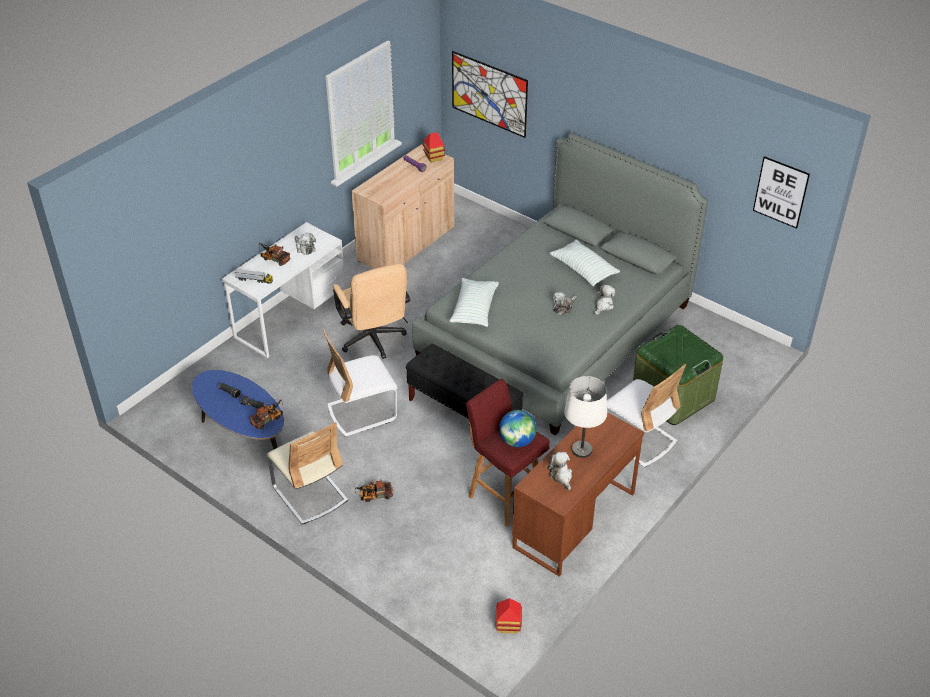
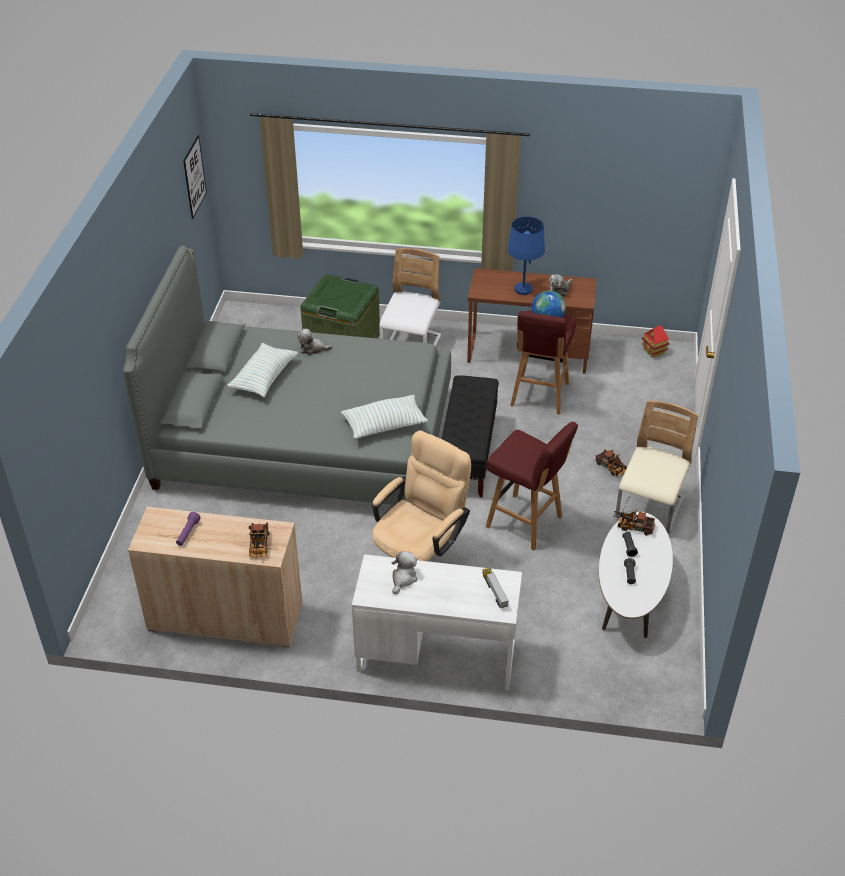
camera: 120 degrees left, 0 degrees up
blue coffee table [192,370,284,449] -> white coffee table [599,512,673,638]
toy truck [259,243,290,266] -> toy truck moved to [249,522,270,556]
white chair [323,329,398,437] -> red stool [486,422,578,550]
toy house [423,132,446,163] -> none
picture [452,51,528,138] -> none
plush toy [553,292,577,315] -> none
white table lamp [564,376,607,458] -> blue table lamp [507,217,545,295]

